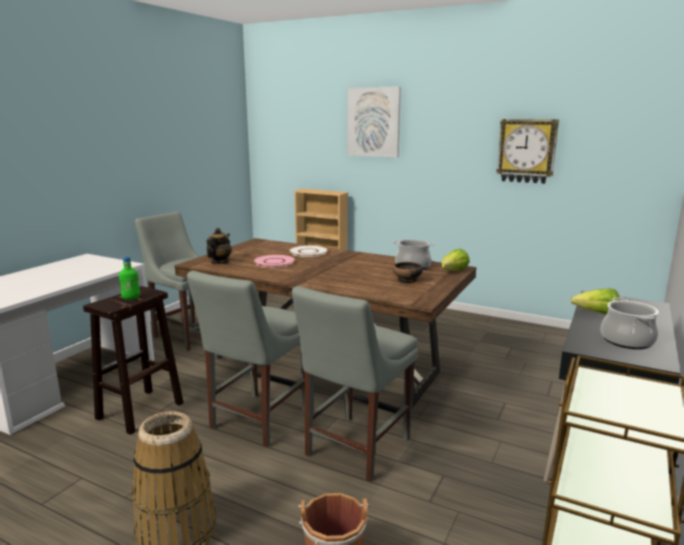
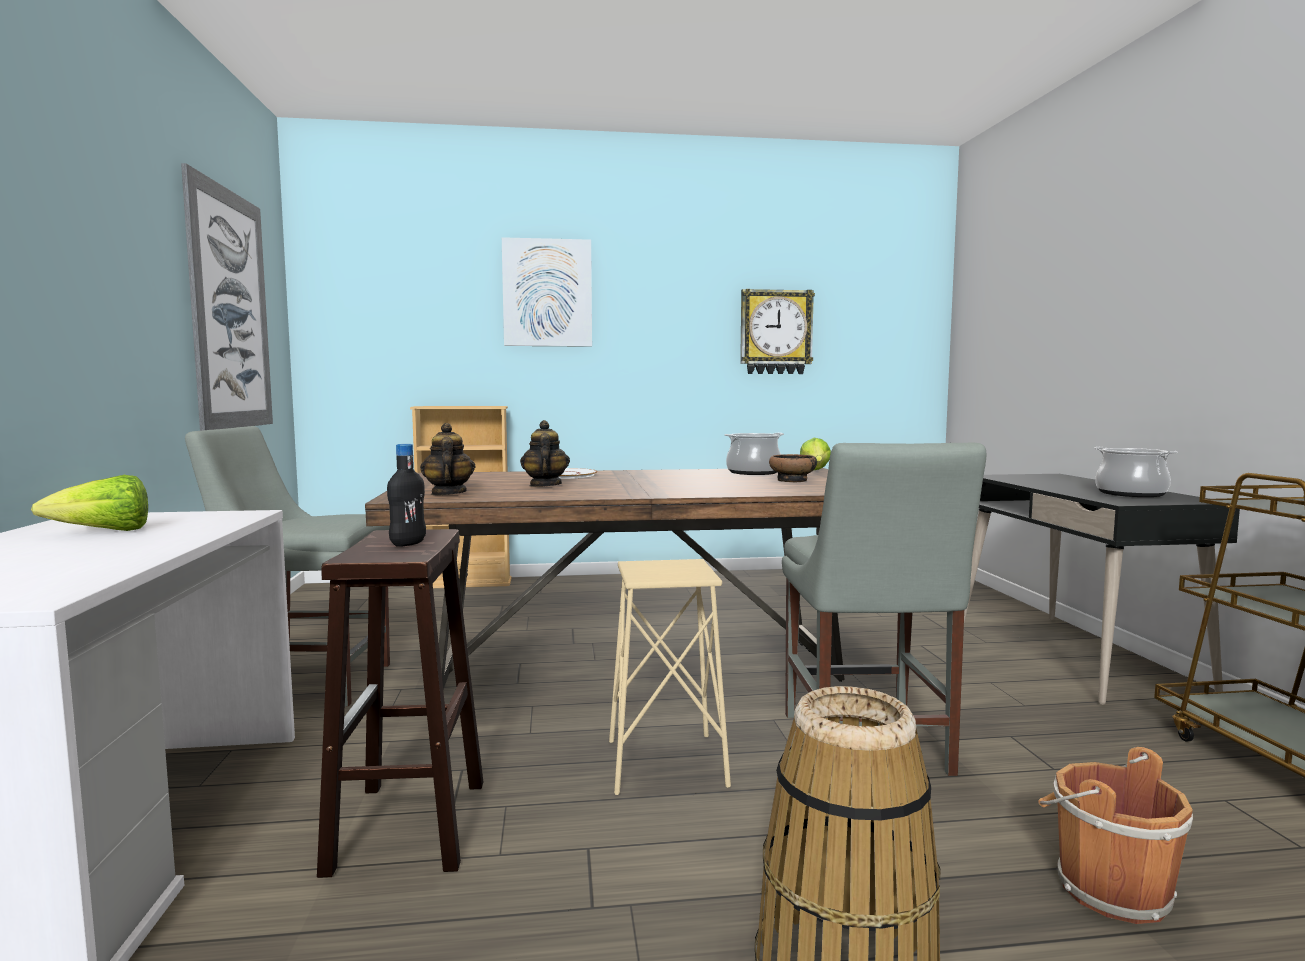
camera: 35 degrees left, 10 degrees down
green bottle [119,256,140,300] -> black bottle [387,444,426,547]
grey chair [187,271,305,447] -> beige stool [609,559,731,795]
pink plate [253,255,296,268] -> teapot [520,420,570,487]
lettuce [571,288,620,315] -> lettuce moved to [31,475,148,531]
none -> picture [181,163,273,431]

